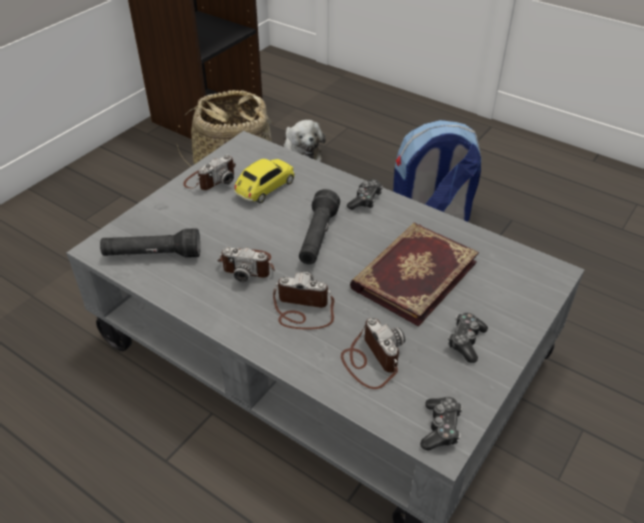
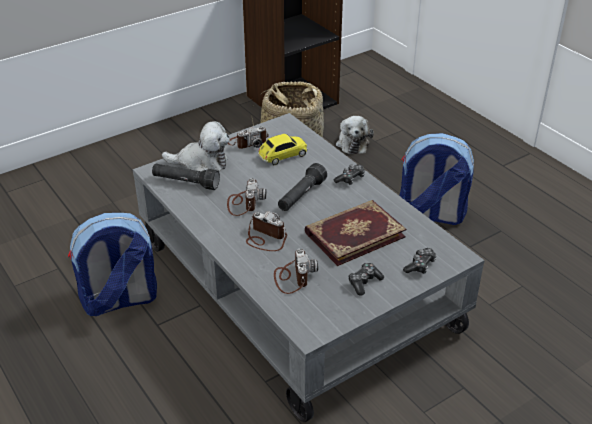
camera: 20 degrees right, 5 degrees down
camera [217,247,275,282] -> camera turned 120 degrees counterclockwise [227,178,267,216]
game controller [420,397,463,451] -> game controller moved to [403,248,436,274]
none -> backpack [68,213,157,316]
none -> plush toy [162,121,230,172]

